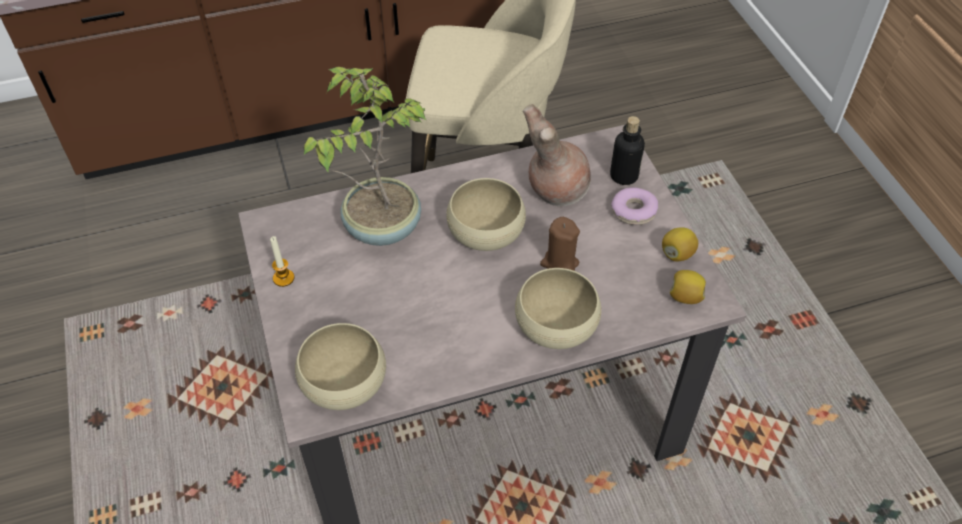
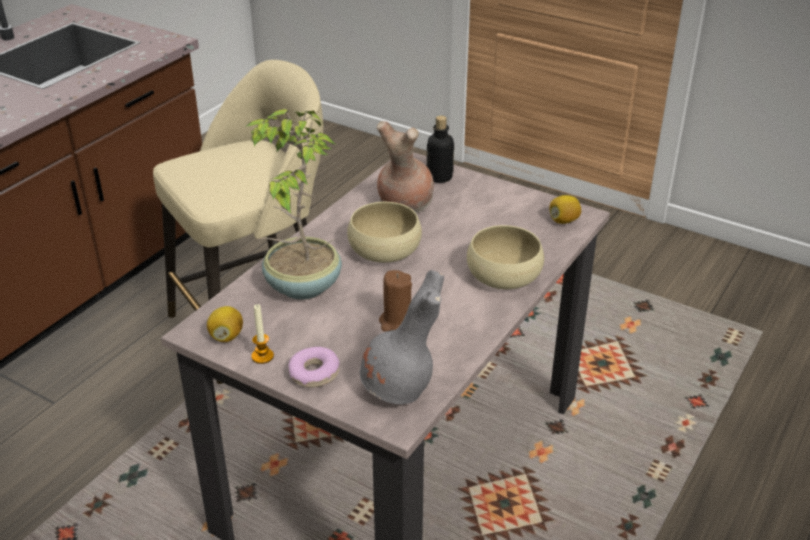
camera: 40 degrees left, 15 degrees down
beige bowl [295,323,386,410] -> grey vase [360,270,444,404]
brown candle [540,217,580,271] -> brown candle moved to [379,270,412,332]
donut [611,187,658,225] -> donut moved to [288,347,340,388]
lemon [662,227,698,261] -> lemon moved to [207,306,243,342]

